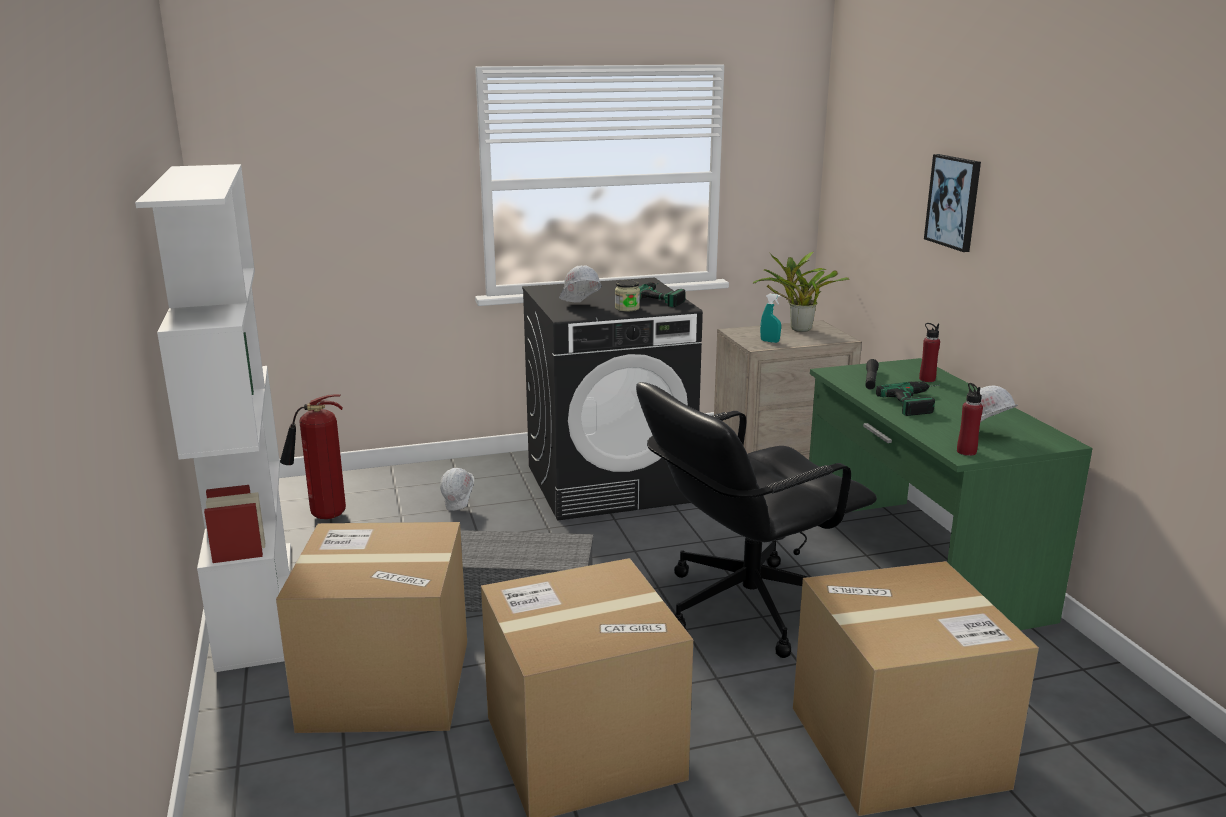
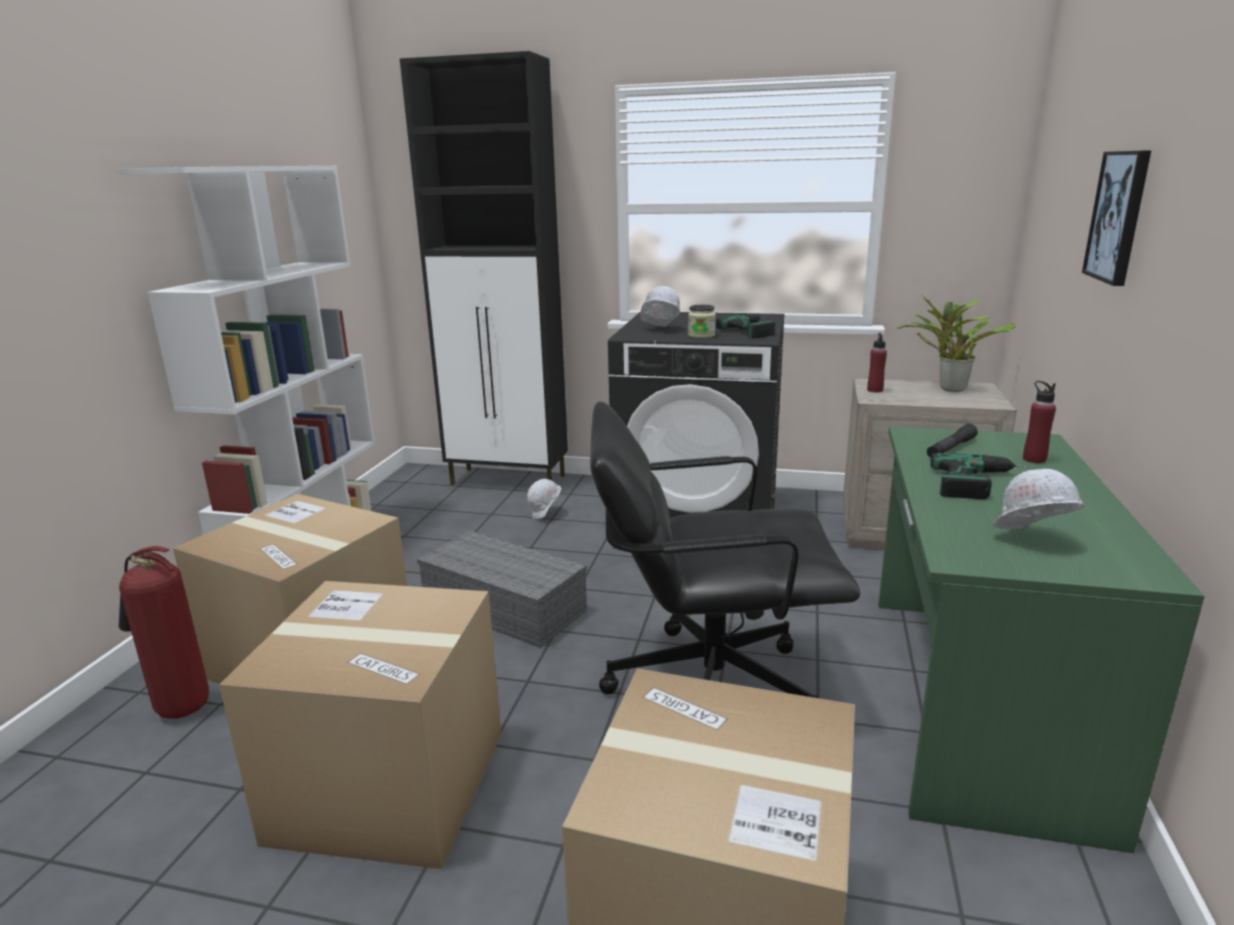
camera: 30 degrees right, 0 degrees up
fire extinguisher [280,394,346,519] -> fire extinguisher moved to [119,546,209,719]
turquoise spray bottle [760,294,781,343] -> none
red bottle [957,383,983,456] -> red bottle moved to [867,333,887,393]
none -> black cabinet [400,51,568,485]

